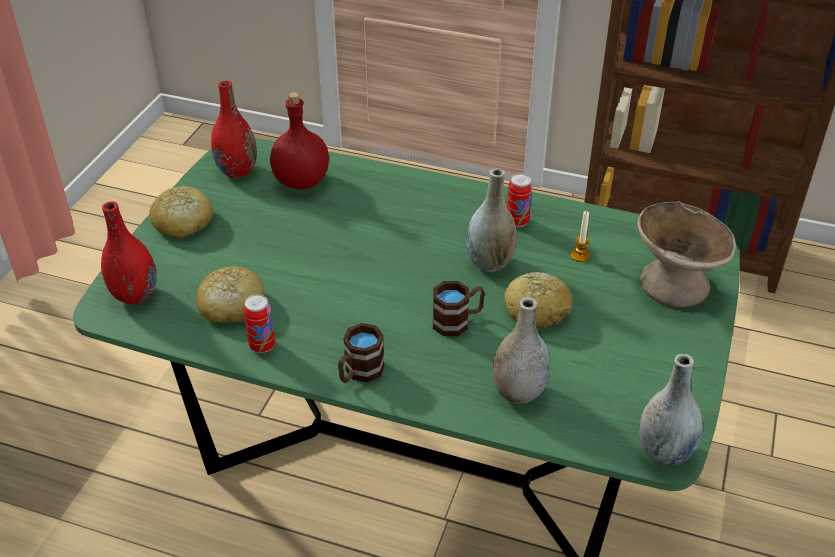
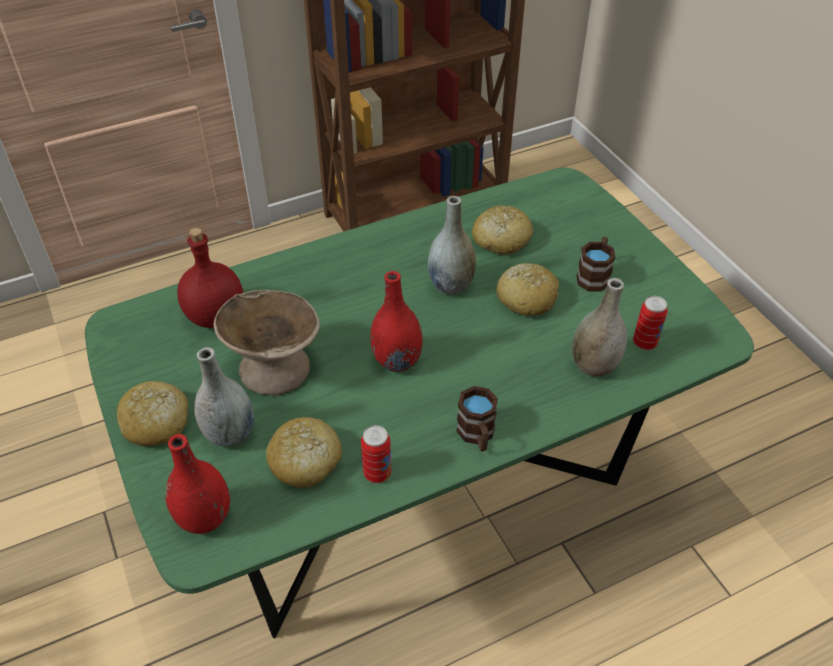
camera: 45 degrees left, 5 degrees up
red vase [211,80,257,178] -> red vase moved to [370,271,423,372]
brown mug [433,281,485,336] -> brown mug moved to [576,237,616,292]
can [507,174,532,227] -> can moved to [633,296,668,350]
candle [571,211,590,262] -> bread [472,206,533,255]
beige bowl [637,201,736,308] -> beige bowl moved to [214,290,320,396]
grey vase [639,354,703,466] -> grey vase moved to [194,347,254,447]

